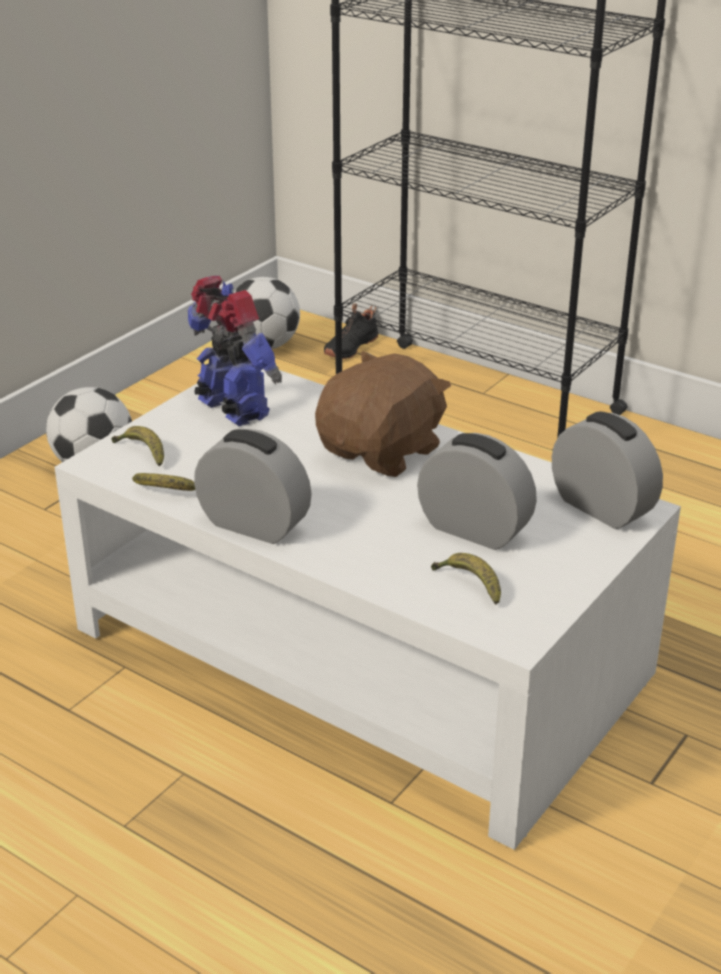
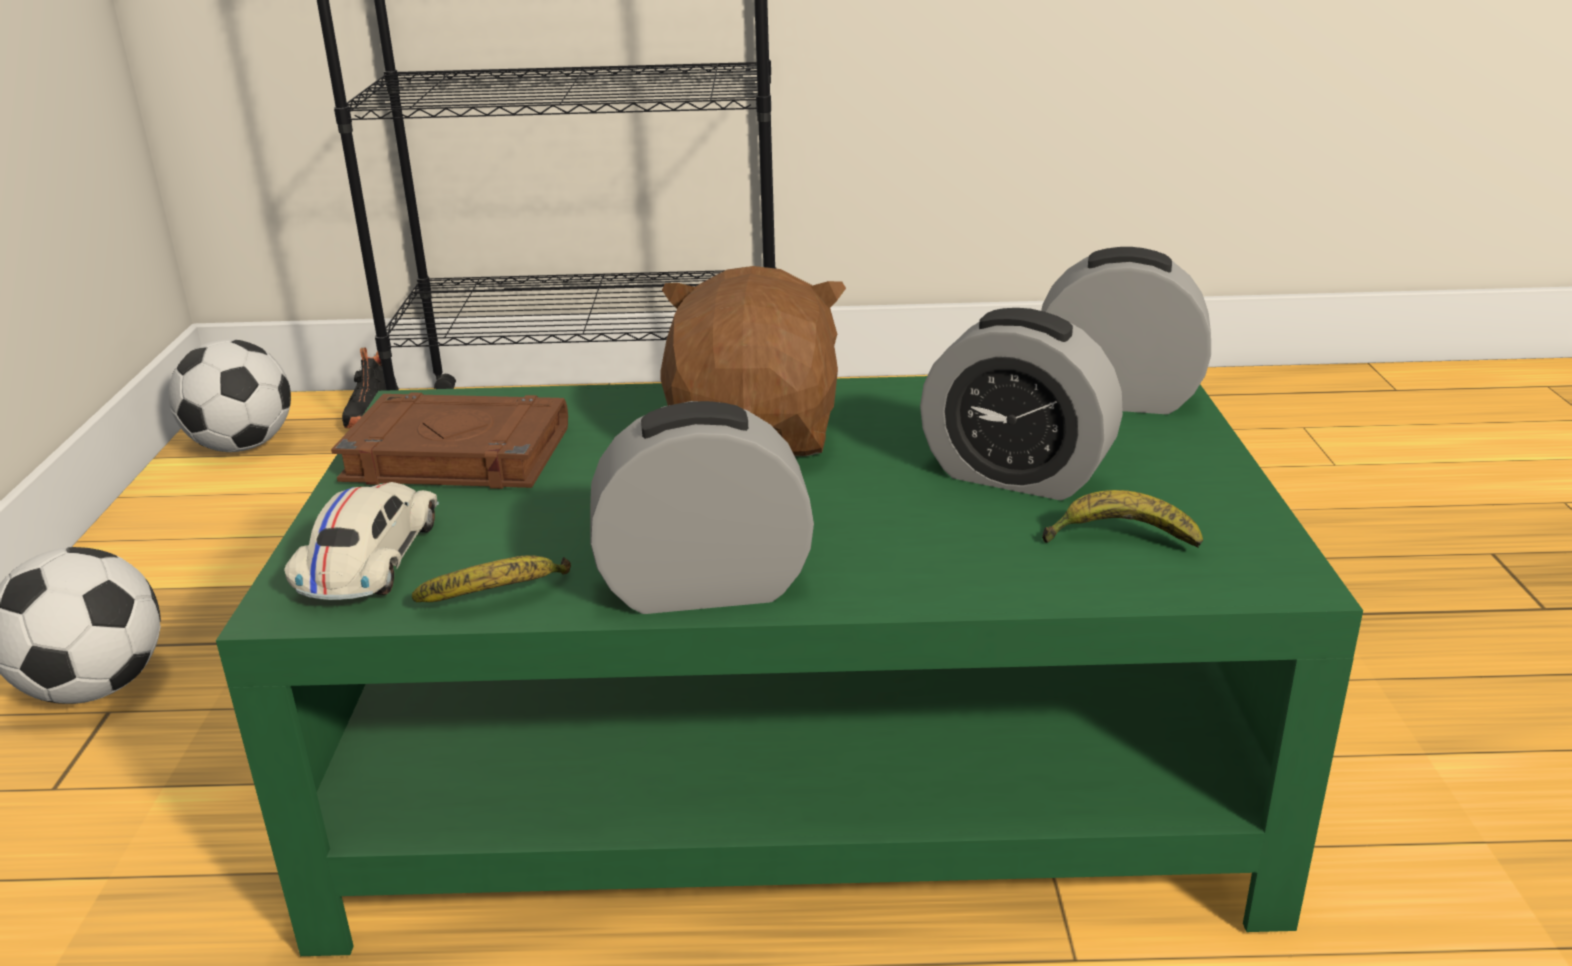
camera: 35 degrees left, 5 degrees down
white coffee table [54,369,681,850] -> green coffee table [216,376,1363,956]
banana [111,426,164,467] -> white toy car [284,482,439,600]
toy robot [188,276,282,426] -> brown book [331,392,568,489]
alarm clock [417,433,537,550] -> alarm clock turned 150 degrees counterclockwise [920,308,1123,500]

